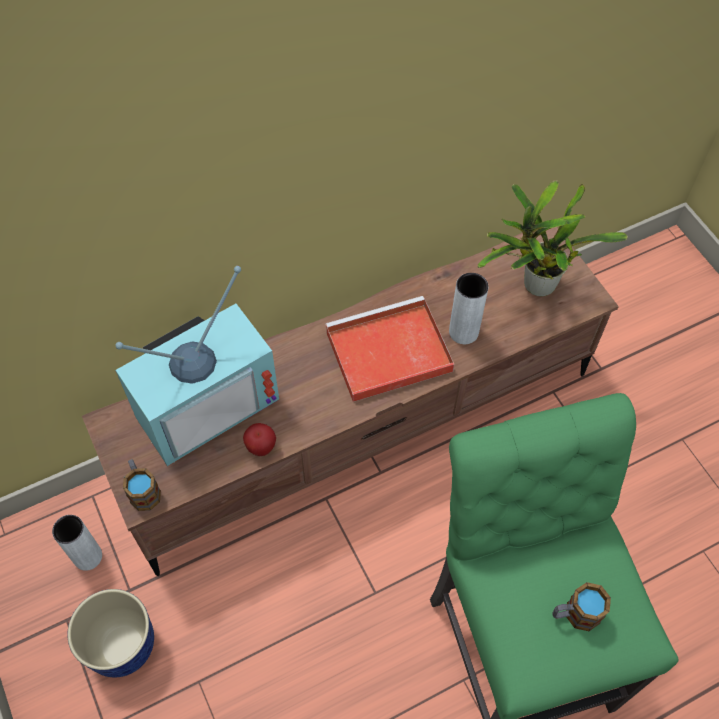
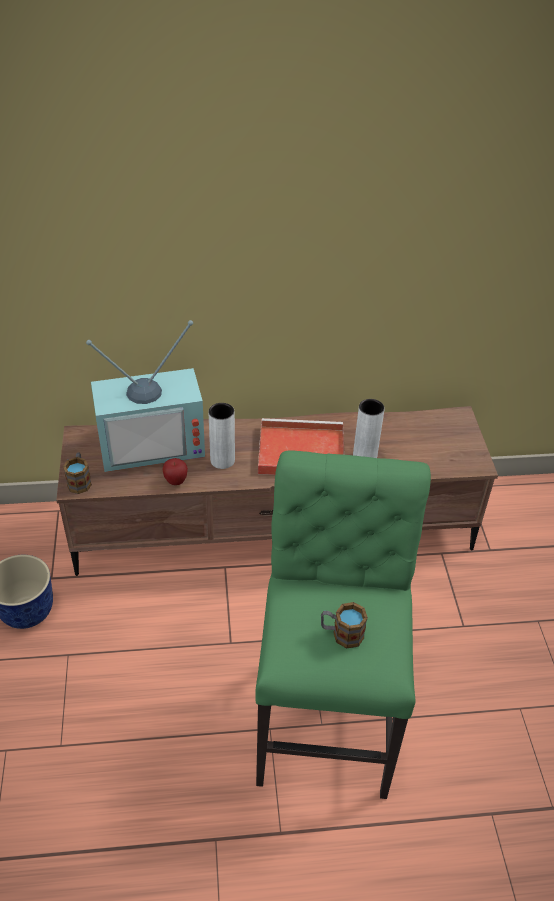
camera: 20 degrees right, 15 degrees down
grey vase [52,515,102,571] -> grey vase moved to [208,403,235,469]
potted plant [477,181,628,296] -> none

